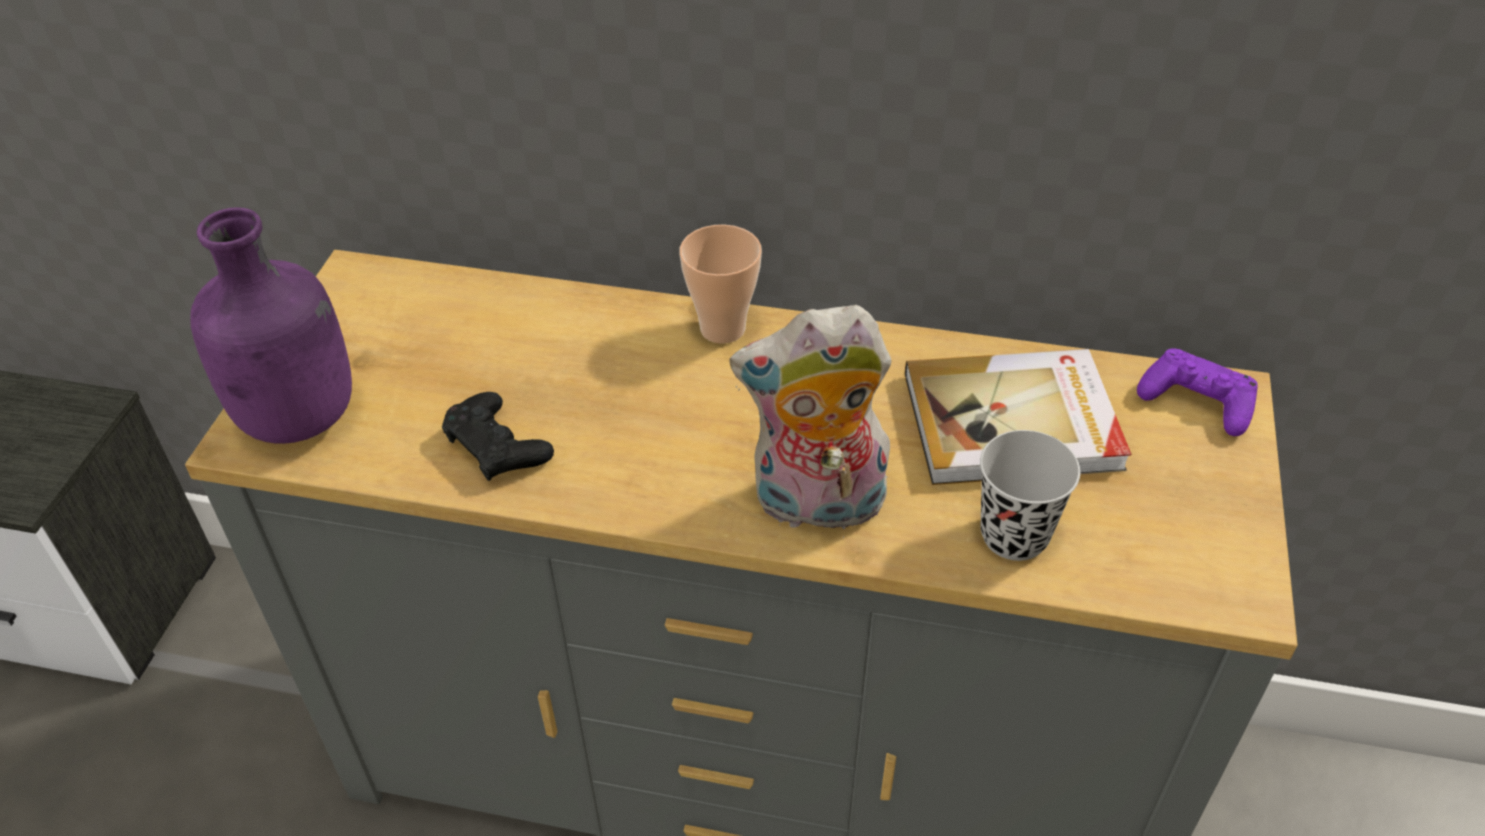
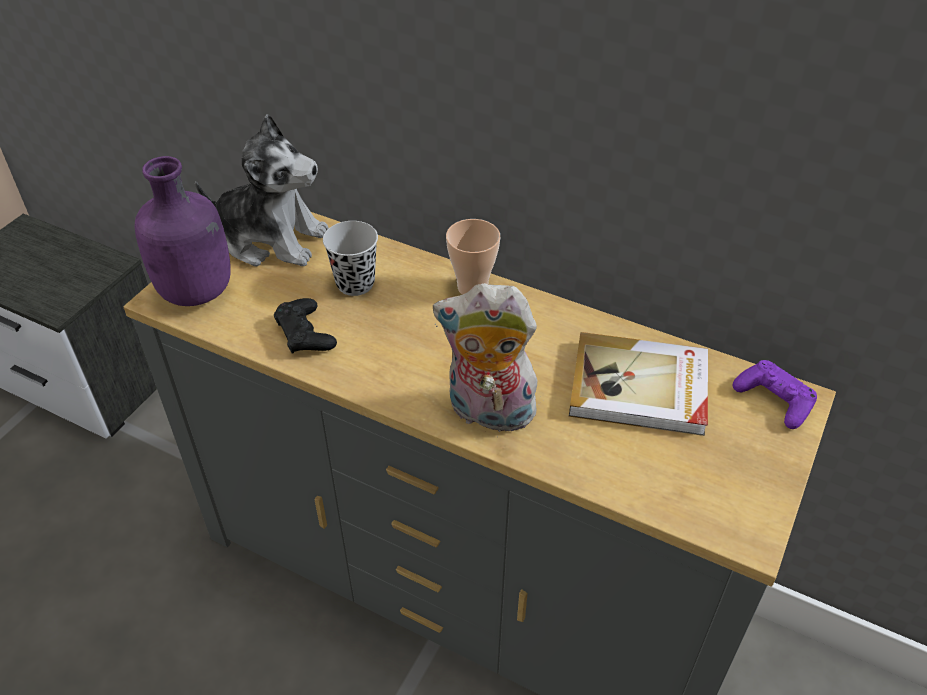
camera: 15 degrees right, 0 degrees up
black cup [980,430,1080,561] -> black cup moved to [323,221,378,296]
none -> plush toy [195,114,329,267]

